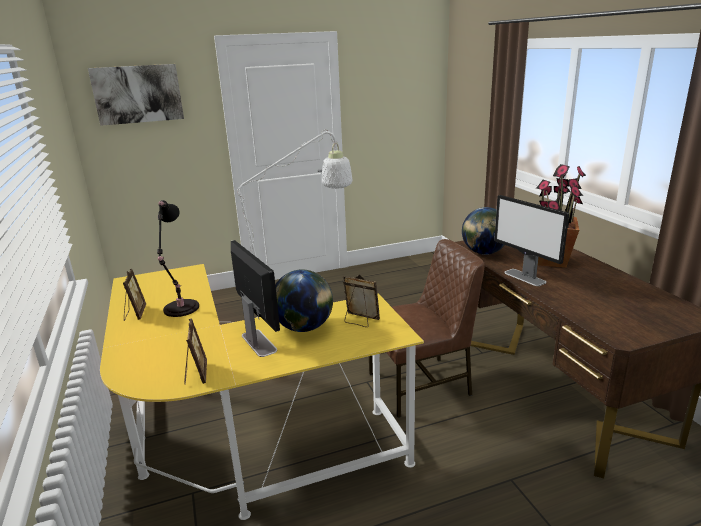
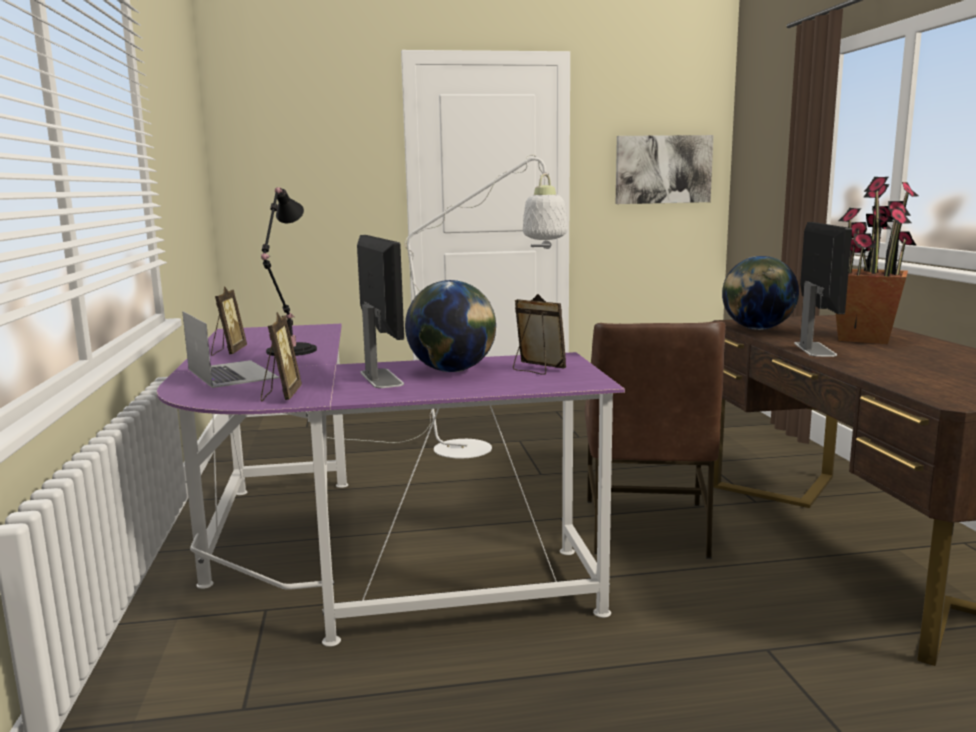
camera: 10 degrees right, 10 degrees down
picture [88,64,184,126] -> picture moved to [616,135,714,204]
yellow desk [100,264,424,520] -> purple desk [157,324,625,647]
brown chair [369,239,485,418] -> brown chair turned 105 degrees clockwise [585,322,726,559]
monitor [494,195,569,286] -> monitor turned 150 degrees counterclockwise [794,222,852,357]
none -> laptop [182,311,279,388]

